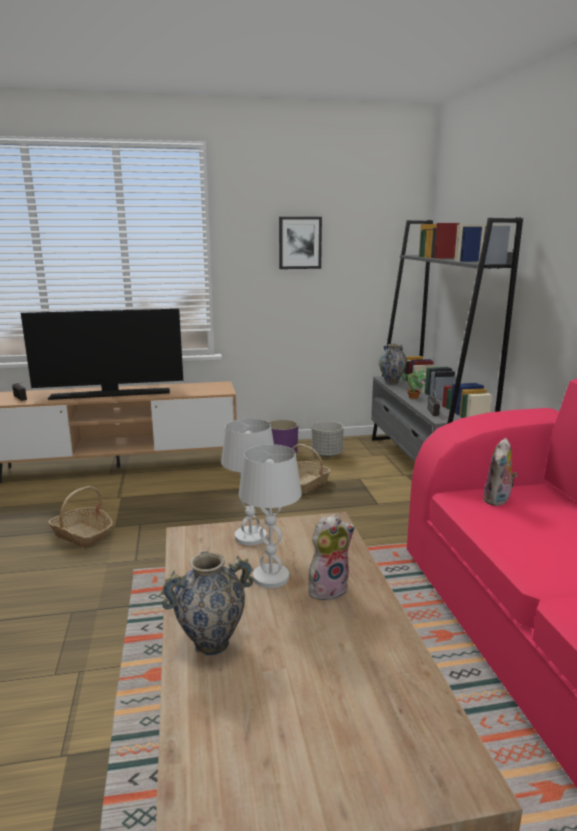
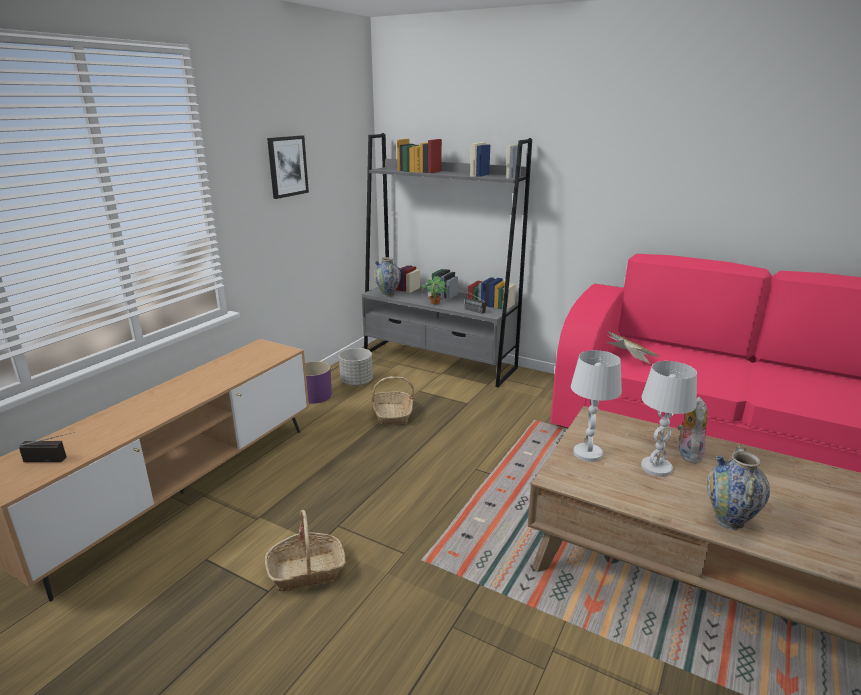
camera: 50 degrees left, 5 degrees up
television [21,309,183,400] -> none
plush toy [483,438,517,506] -> book [607,331,659,364]

